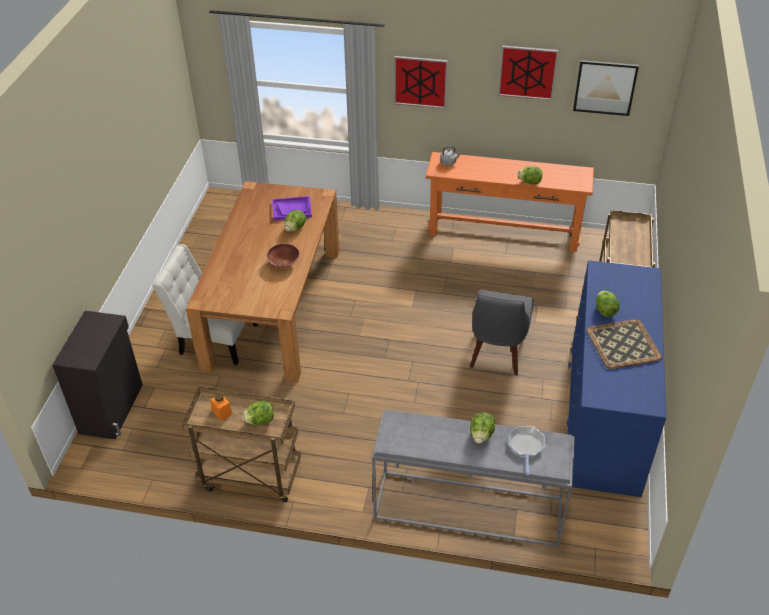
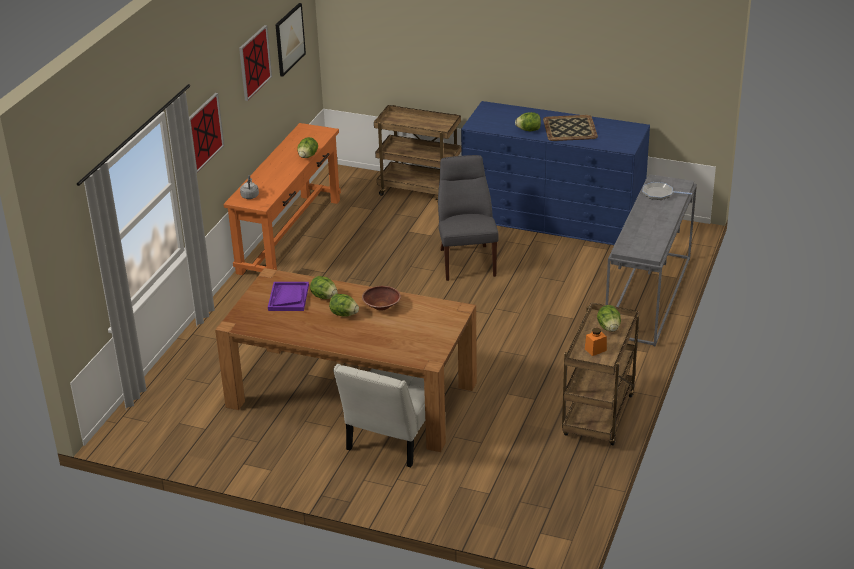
camera: 80 degrees left, 10 degrees down
black cabinet [52,311,143,439] -> none
grey chair [470,290,534,375] -> grey chair turned 120 degrees counterclockwise [438,155,499,281]
lettuce [470,412,495,444] -> lettuce moved to [329,294,359,317]

